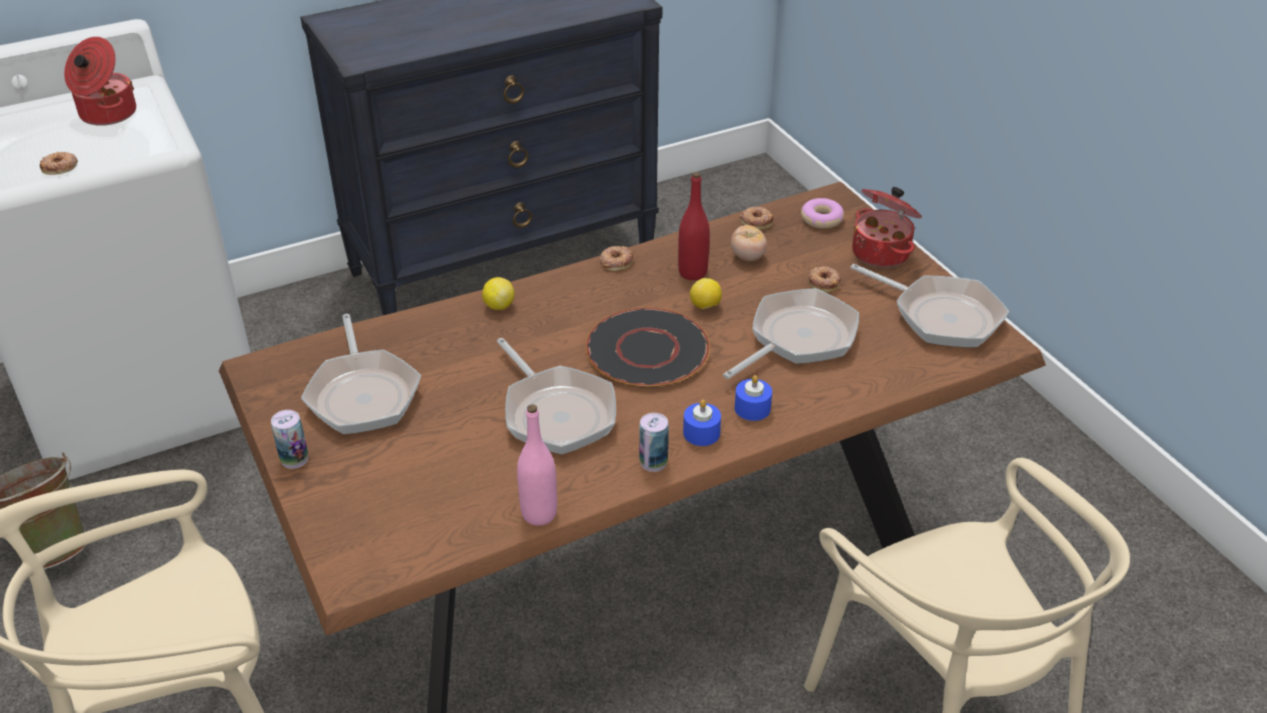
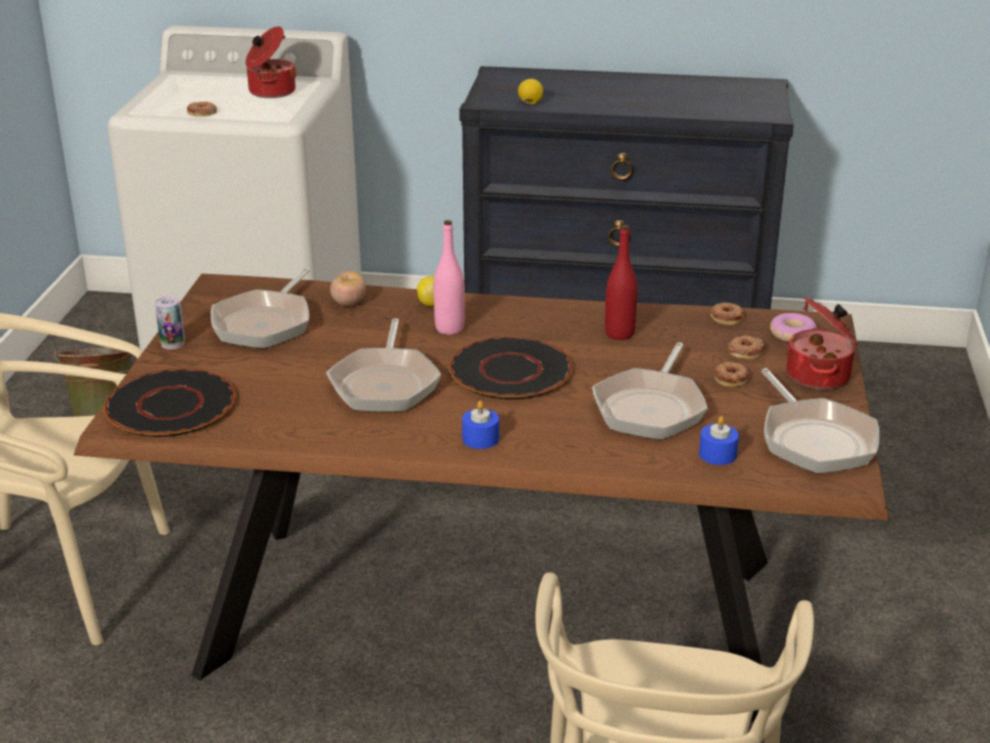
camera: 35 degrees right, 10 degrees down
pink bottle [517,404,557,526] -> pink bottle moved to [434,220,465,335]
donut [600,246,633,271] -> donut moved to [728,335,765,359]
can [639,413,669,472] -> none
lemon [690,278,722,309] -> lemon moved to [518,79,543,104]
frying pan [723,288,859,379] -> frying pan turned 120 degrees clockwise [592,342,708,440]
tomato [731,225,767,261] -> tomato moved to [330,271,366,306]
blue candle [735,375,772,421] -> blue candle moved to [699,416,739,465]
none -> black plate [104,368,235,437]

